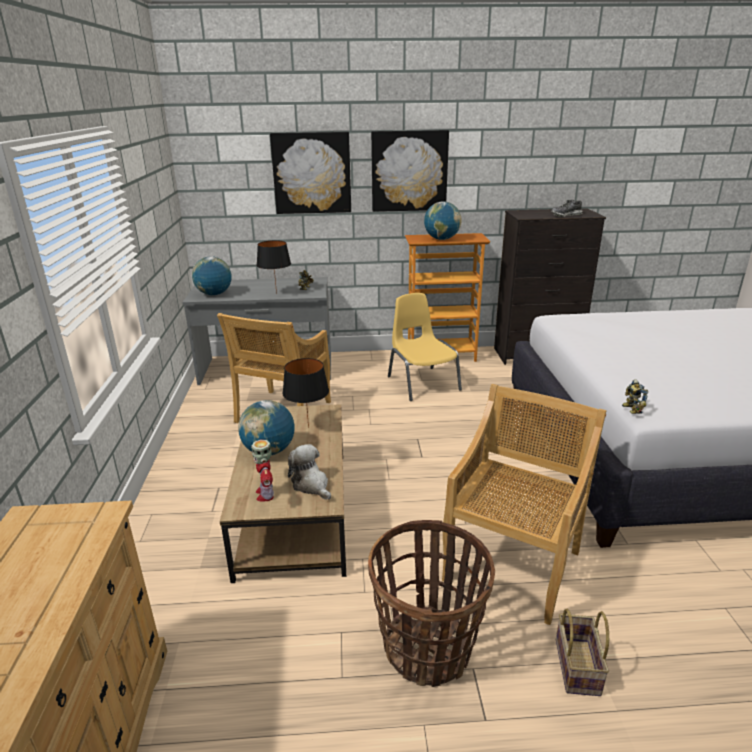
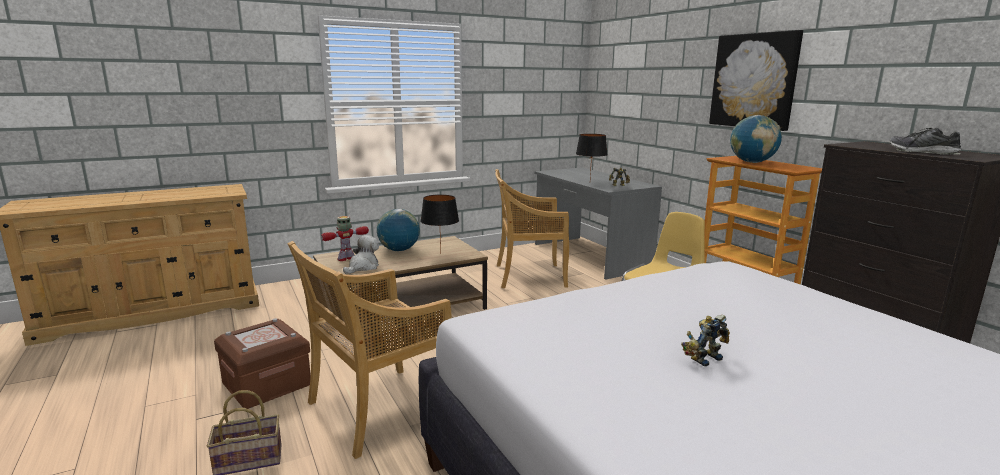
camera: 65 degrees right, 10 degrees down
globe [192,256,232,295] -> none
picture [270,132,351,214] -> none
basket [368,520,495,687] -> brown storage box [214,318,311,409]
beige chair [442,384,606,625] -> beige chair turned 135 degrees clockwise [288,241,452,459]
toy robot [622,379,648,414] -> toy robot moved to [681,315,730,366]

